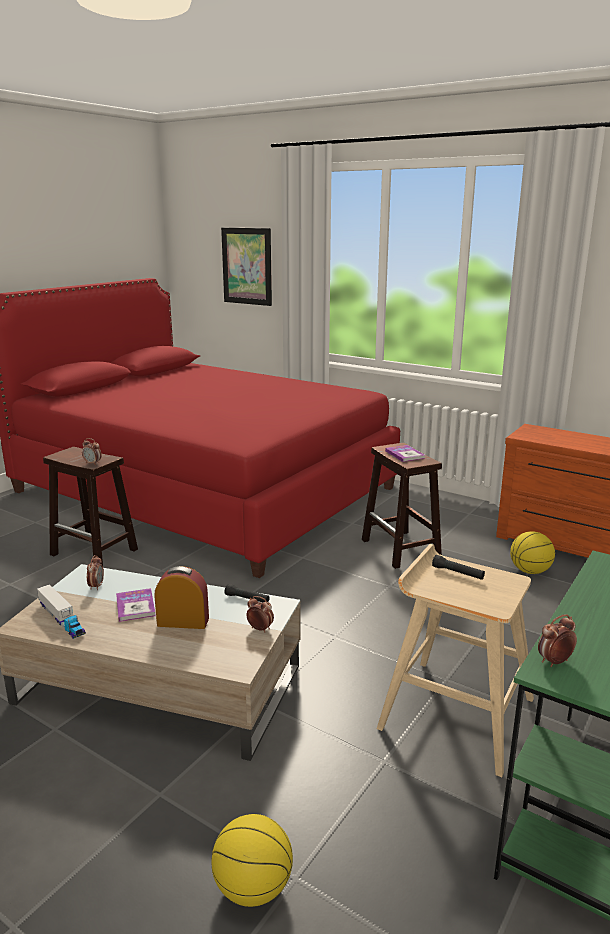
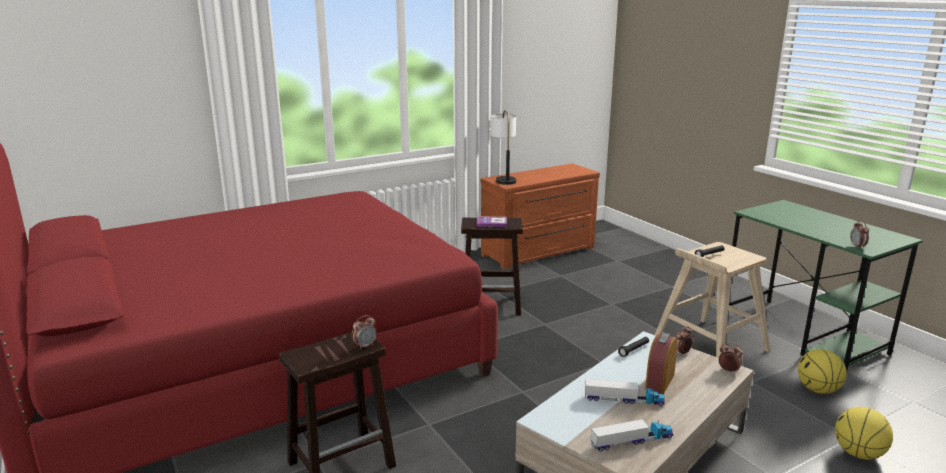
camera: 65 degrees left, 0 degrees up
alarm clock [87,555,104,590] -> alarm clock moved to [719,343,743,373]
book [116,588,156,622] -> toy truck [585,379,665,406]
picture [221,228,272,306] -> none
basketball [510,531,555,574] -> basketball moved to [798,349,847,394]
none -> table lamp [490,110,516,185]

